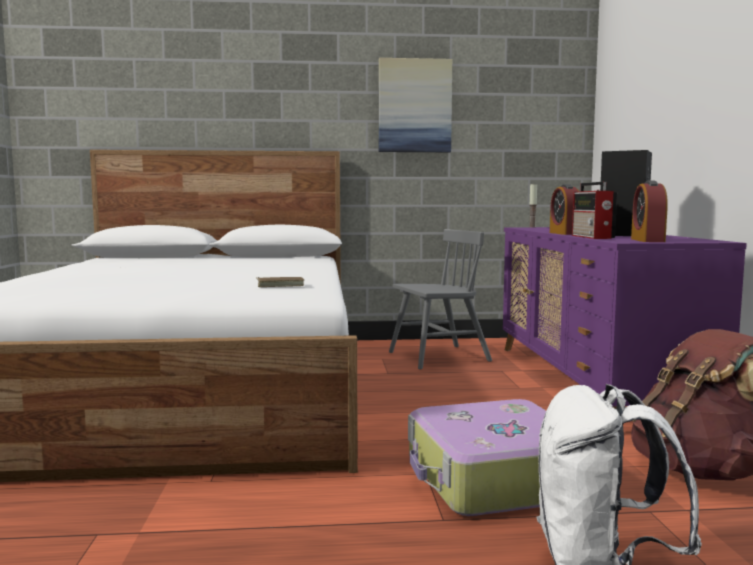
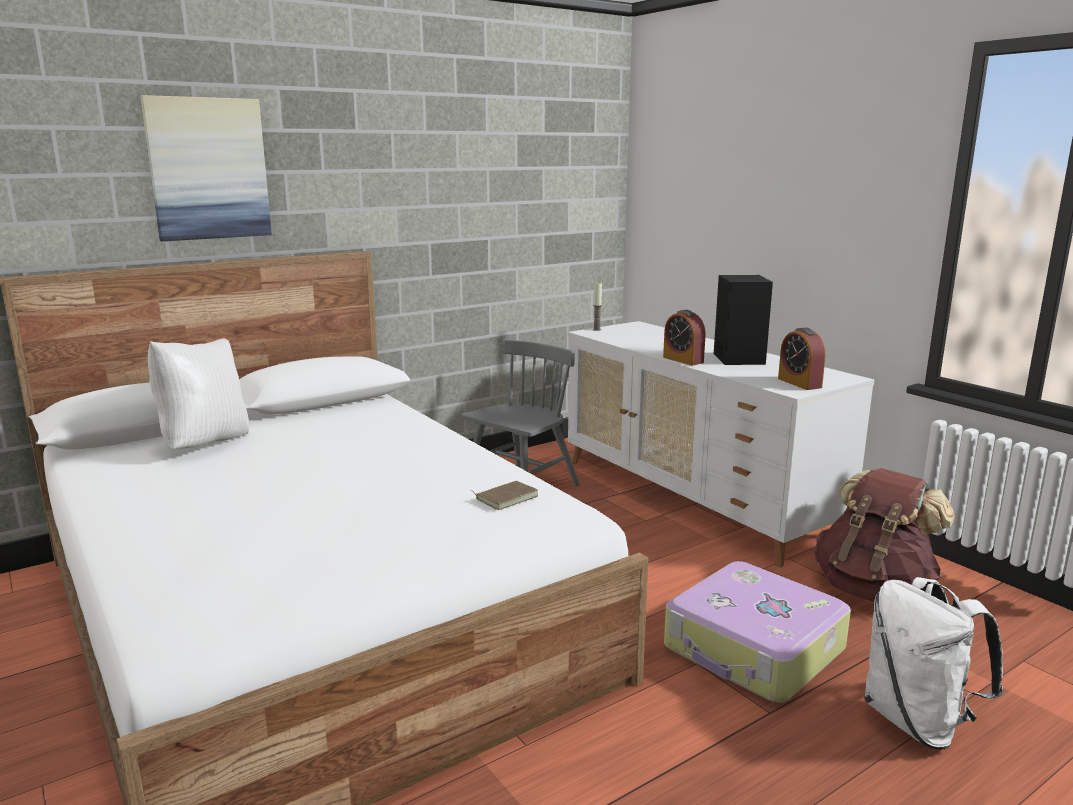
camera: 30 degrees left, 10 degrees up
picture [379,58,452,152] -> picture moved to [140,95,272,241]
purple dresser [503,227,747,409] -> white dresser [567,321,875,568]
radio [572,182,617,239] -> none
none -> white pillow [148,339,249,449]

